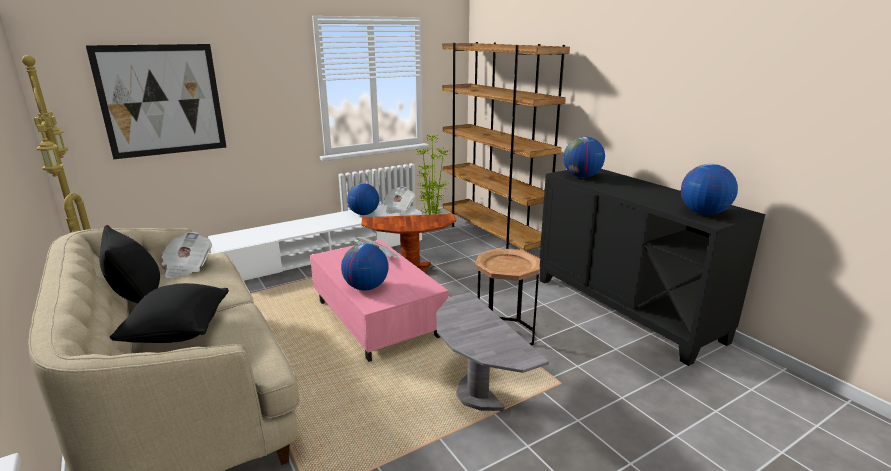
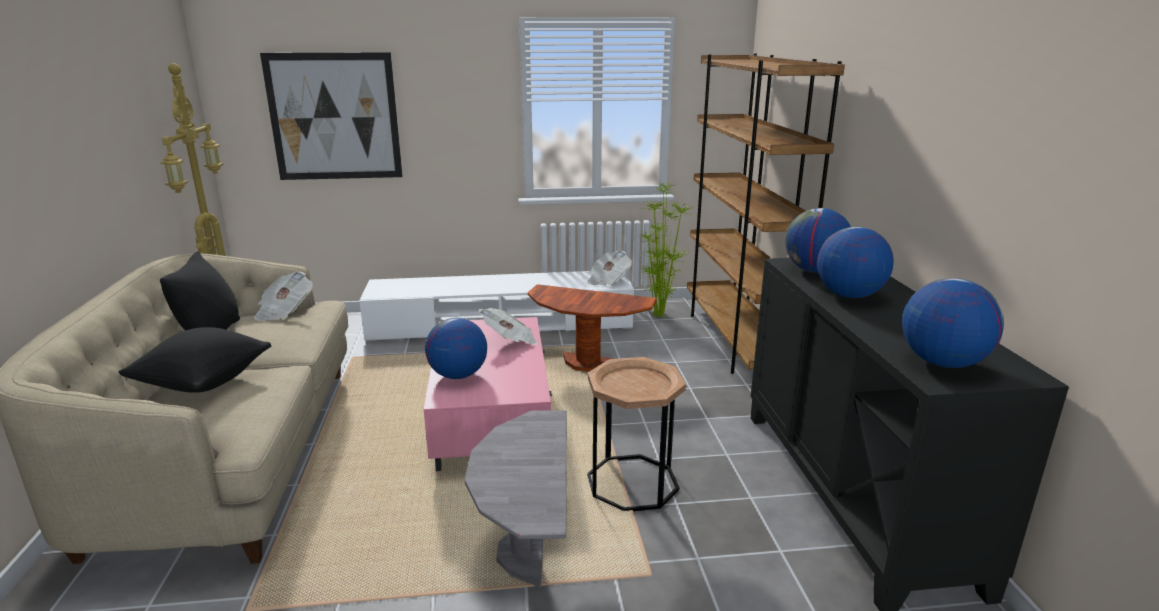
camera: 25 degrees right, 0 degrees up
globe [347,183,379,215] -> globe moved to [817,227,894,298]

